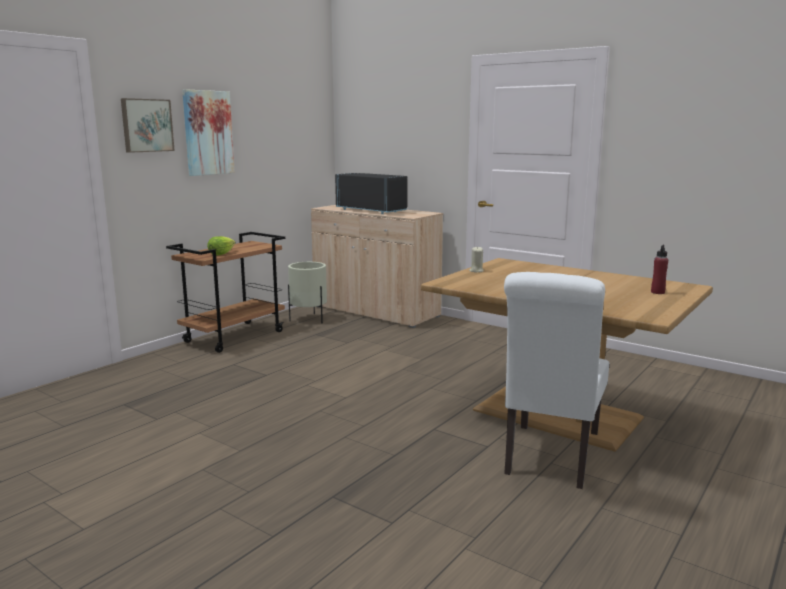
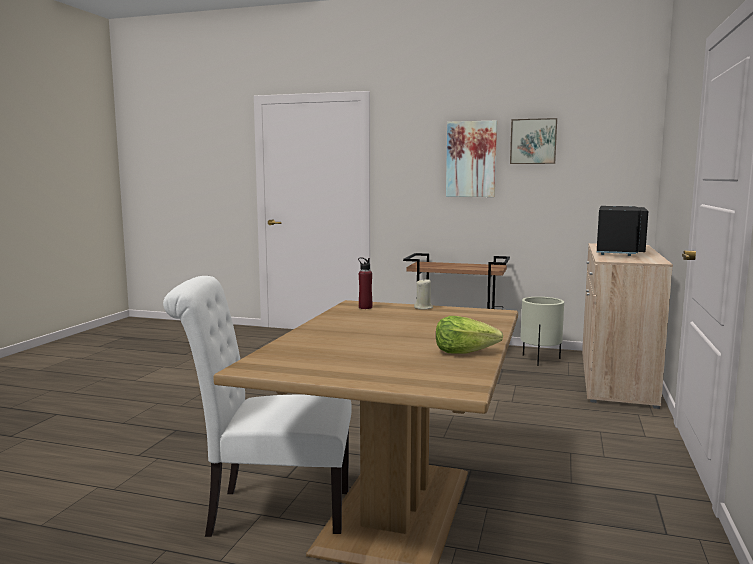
camera: 70 degrees right, 5 degrees down
picture [121,98,175,153] -> picture moved to [510,118,557,164]
lettuce [207,236,235,256] -> lettuce moved to [436,316,503,354]
red bottle [651,245,668,294] -> red bottle moved to [358,257,372,309]

